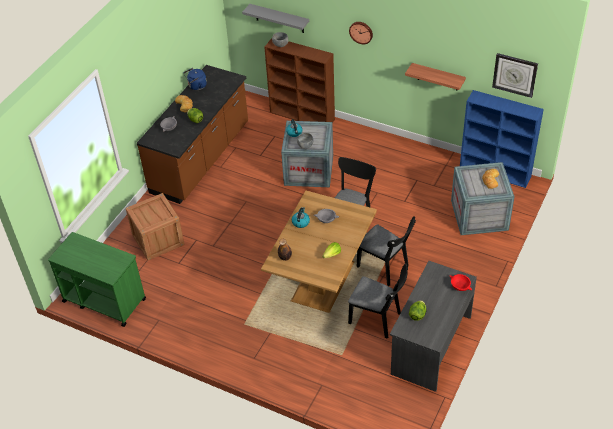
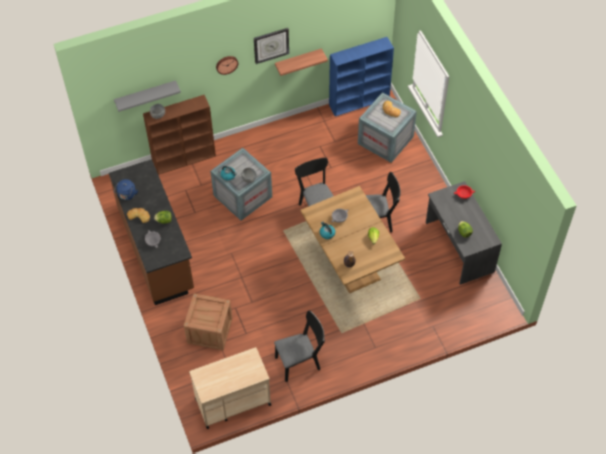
camera: 50 degrees left, 10 degrees up
green cart [48,232,146,327] -> beige cart [189,347,271,429]
black chair [348,264,408,339] -> black chair moved to [274,310,325,382]
wall clock [492,53,538,98] -> wall clock moved to [254,28,289,64]

